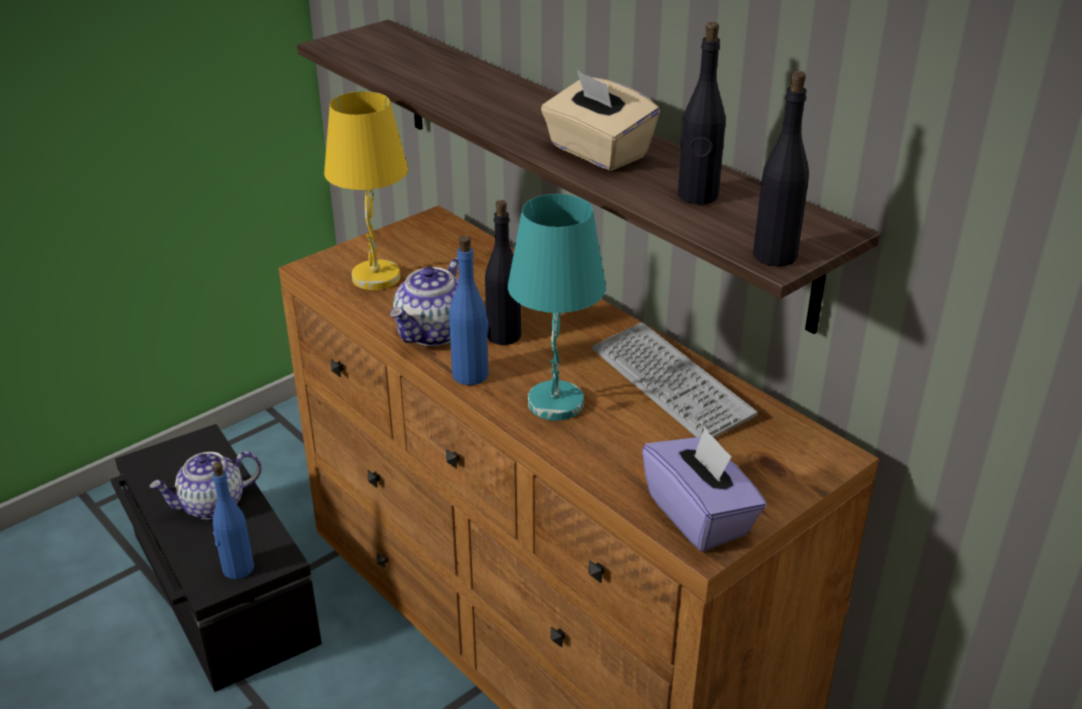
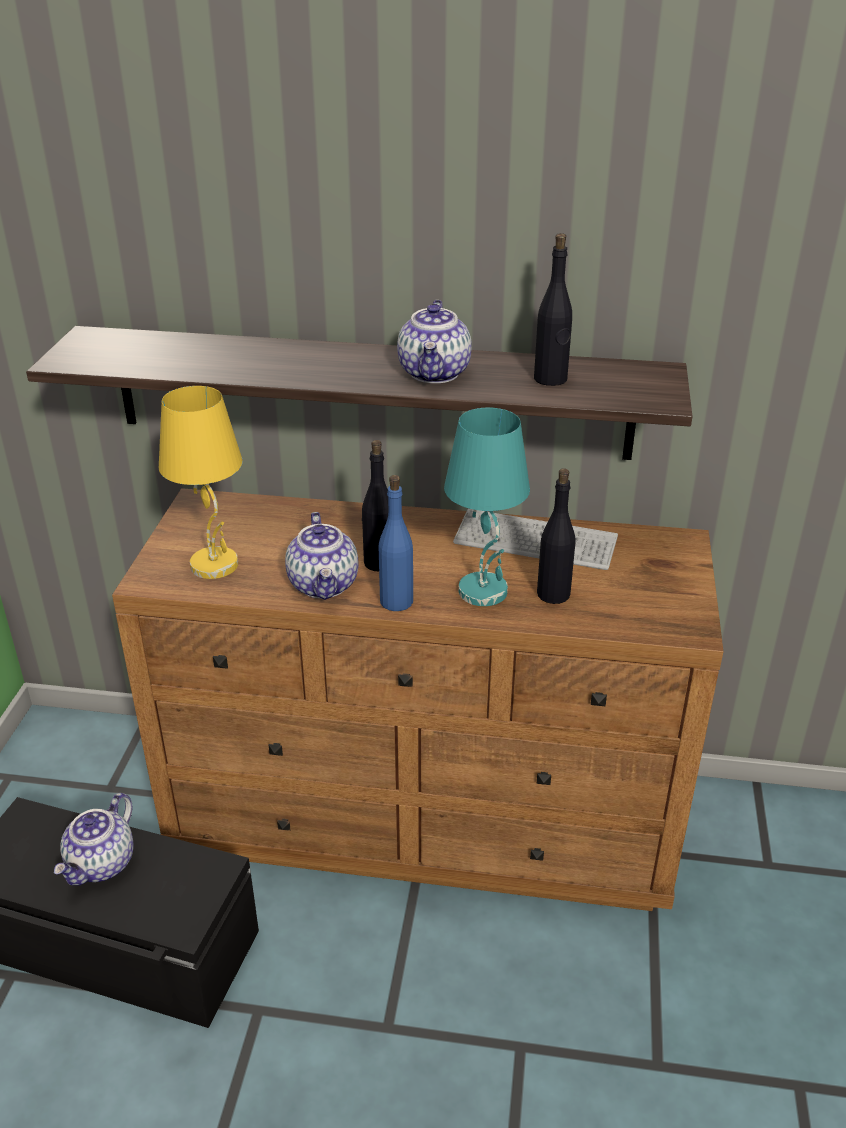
camera: 40 degrees left, 0 degrees up
blue bottle [212,462,254,579] -> none
beige tissue box [541,70,660,171] -> teapot [397,300,472,383]
purple tissue box [642,427,767,552] -> none
black bottle [753,71,809,267] -> black bottle moved to [537,468,575,604]

